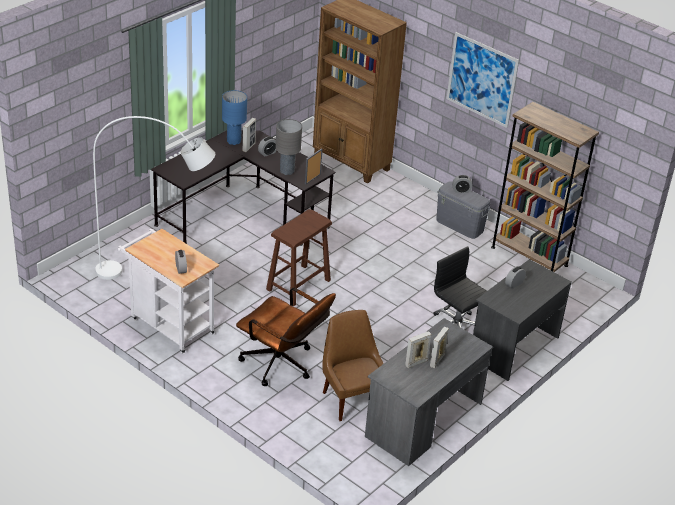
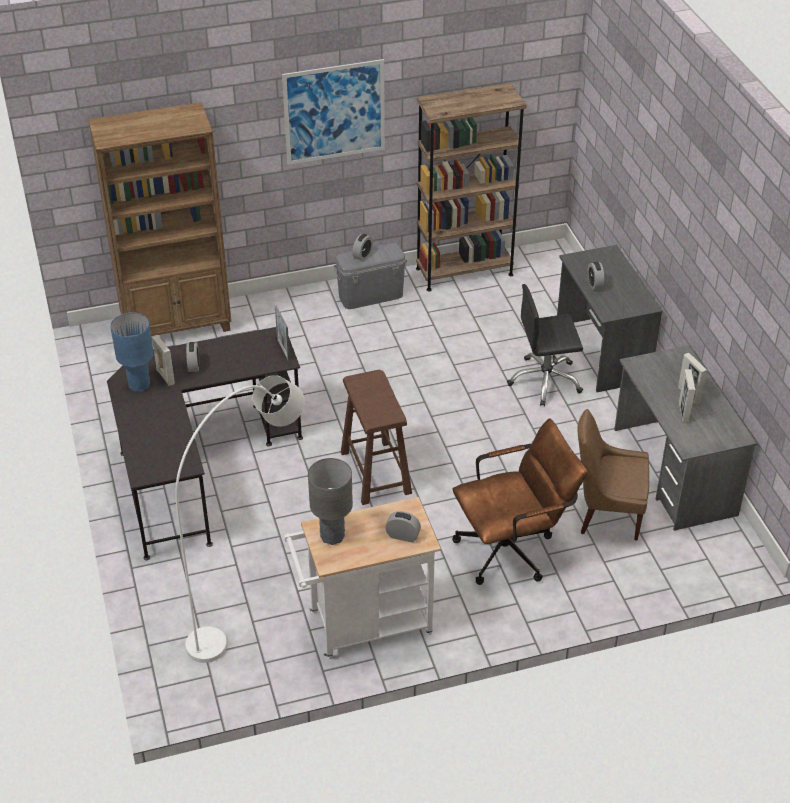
camera: 55 degrees left, 5 degrees up
grey table lamp [276,119,302,175] -> grey table lamp moved to [308,458,353,545]

